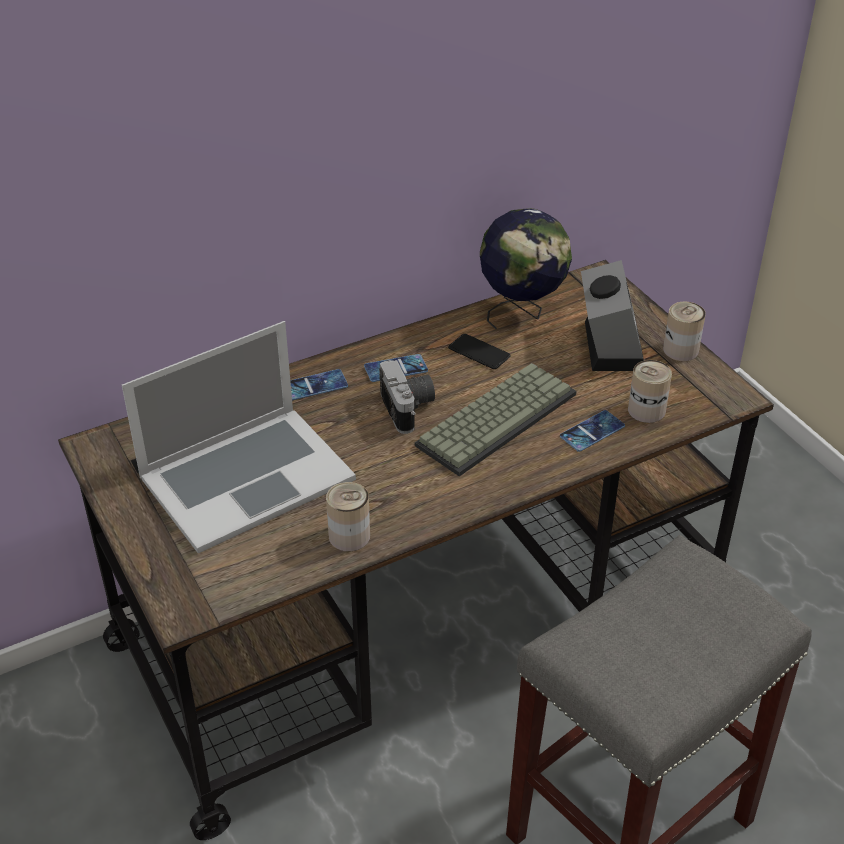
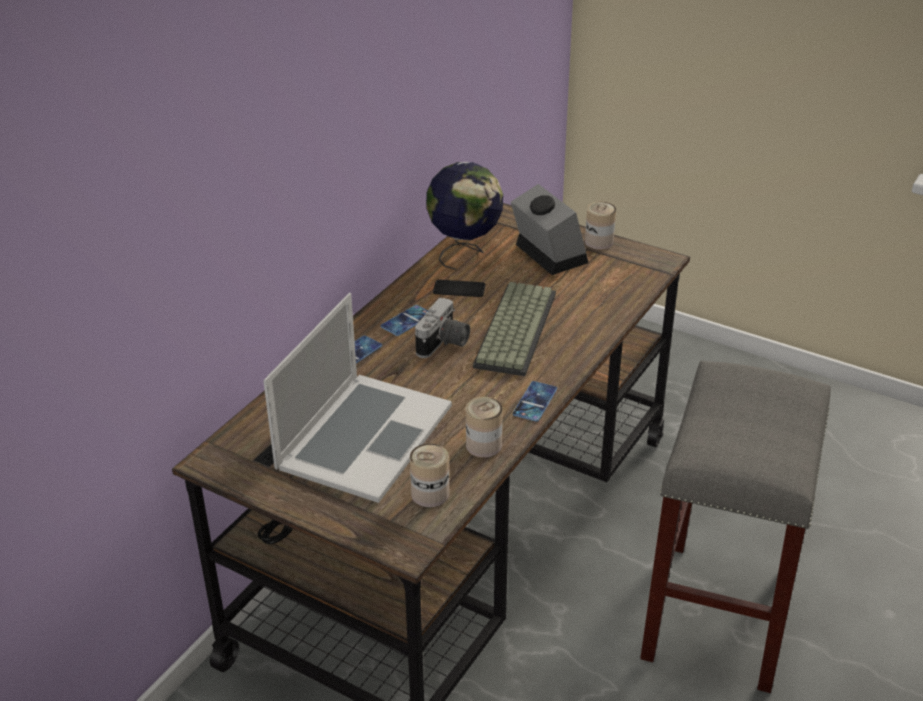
camera: 30 degrees left, 5 degrees down
camera [379,360,435,434] -> camera turned 75 degrees clockwise [415,298,470,358]
phone [560,410,625,452] -> phone moved to [513,381,557,422]
can [628,360,672,423] -> can moved to [410,443,449,507]

